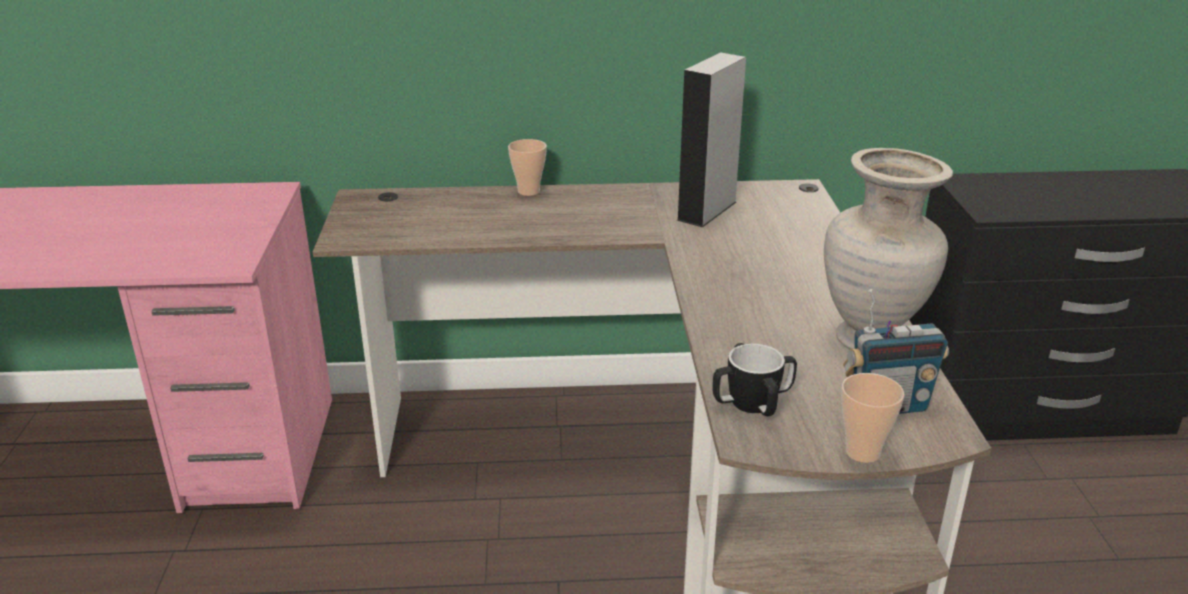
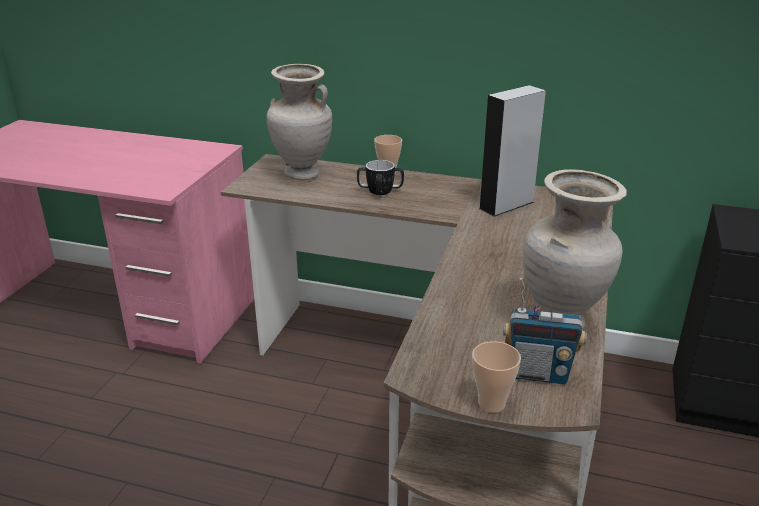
camera: 20 degrees right, 0 degrees up
mug [712,343,797,416] -> mug moved to [357,160,404,195]
none -> beige vase [267,64,332,180]

